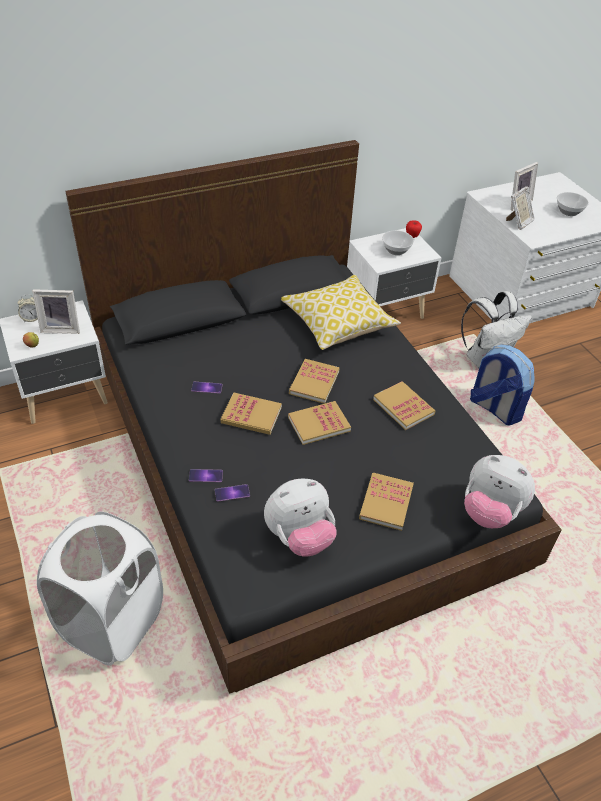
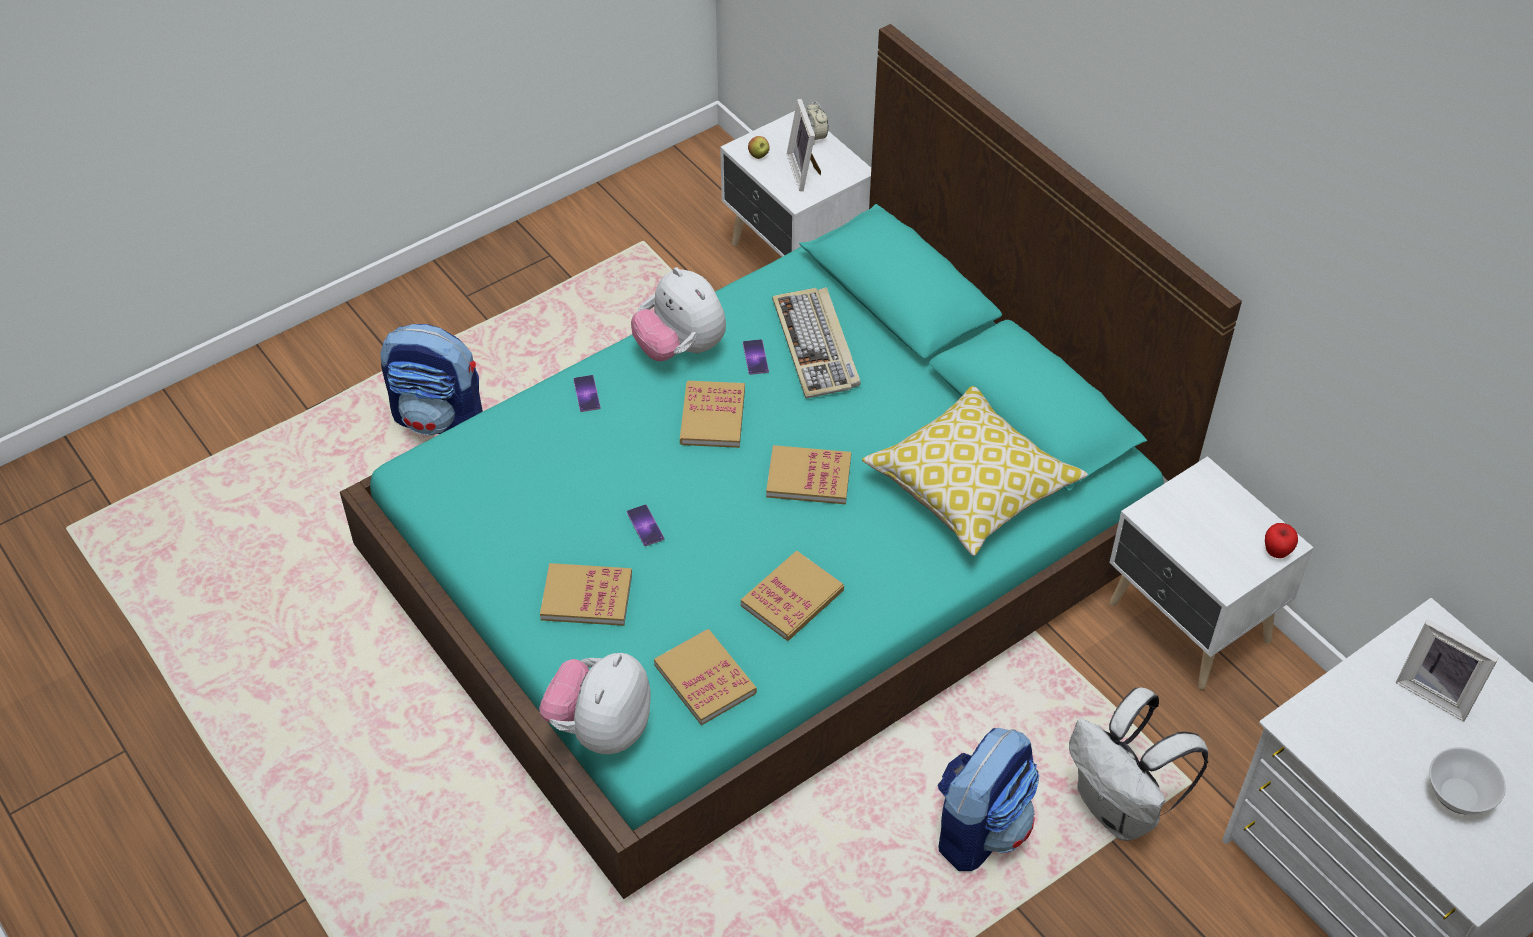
camera: 80 degrees right, 5 degrees up
white laundry basket [37,511,163,666] -> backpack [380,324,483,435]
black bed [65,140,562,694] -> turquoise bed [340,24,1242,899]
phone [215,484,250,502] -> phone moved to [627,504,664,546]
plush toy [264,479,337,557] -> plush toy moved to [631,267,726,361]
book [288,401,351,445] -> book moved to [654,629,757,726]
bowl [382,230,414,255] -> none
picture frame [506,186,535,230] -> none
none -> keyboard [772,287,861,398]

